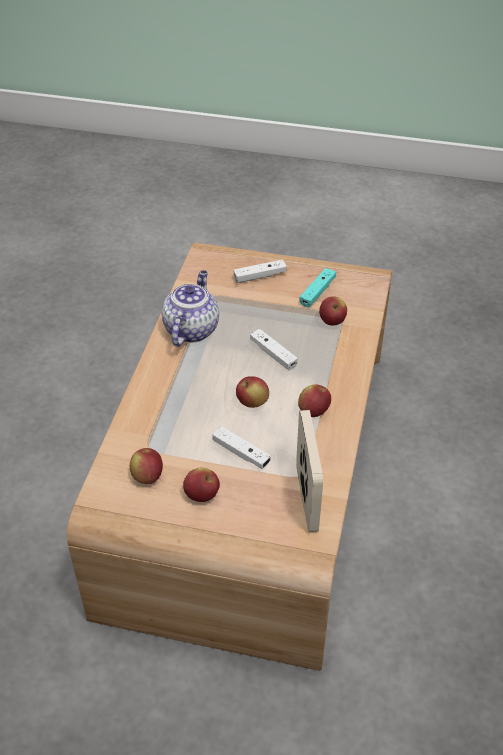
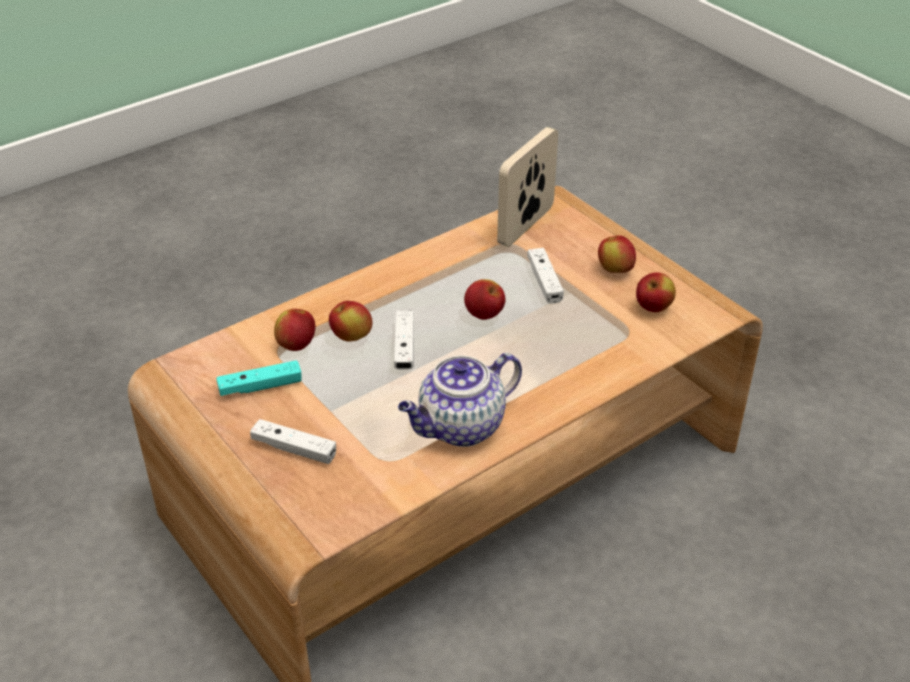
camera: 140 degrees left, 5 degrees down
apple [298,384,331,417] -> apple moved to [329,301,372,342]

